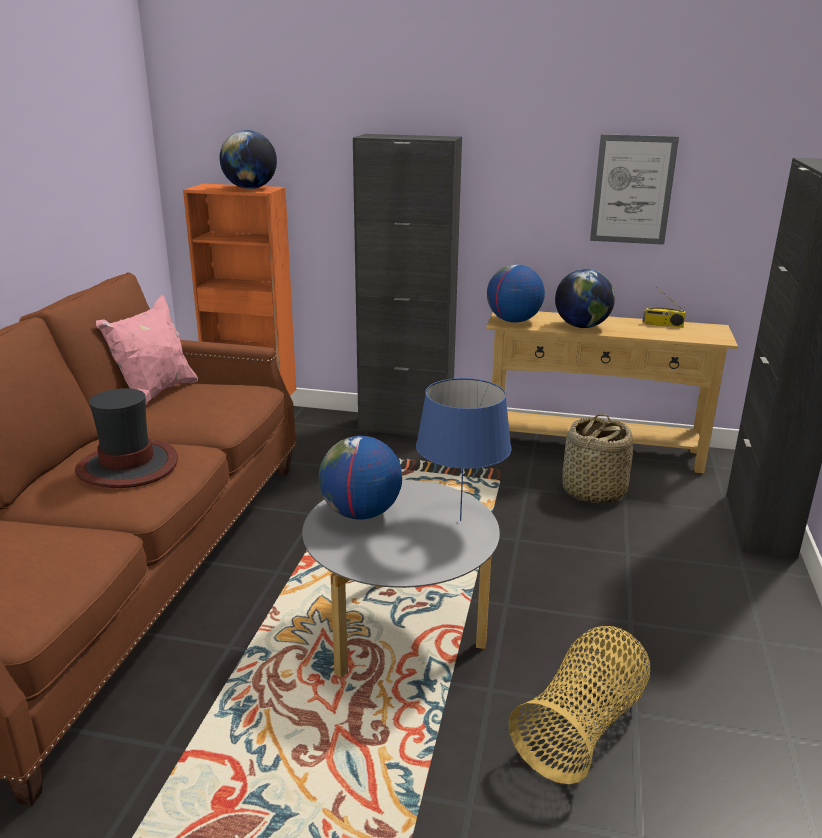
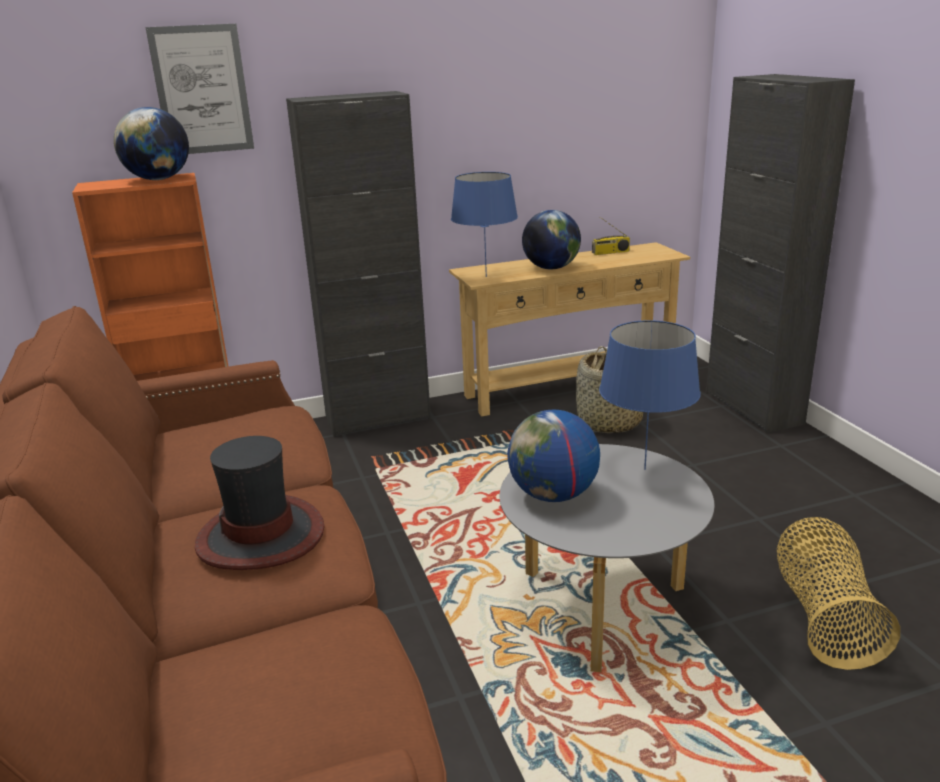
camera: 30 degrees left, 0 degrees up
pink pillow [96,295,198,404] -> none
globe [487,264,545,323] -> blue table lamp [451,172,518,277]
picture [590,134,679,245] -> picture moved to [145,24,254,154]

